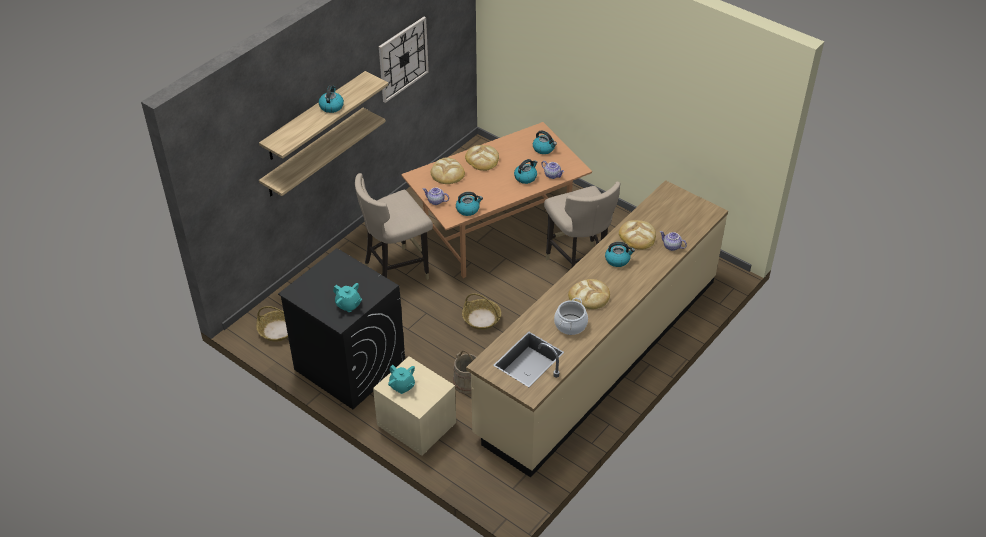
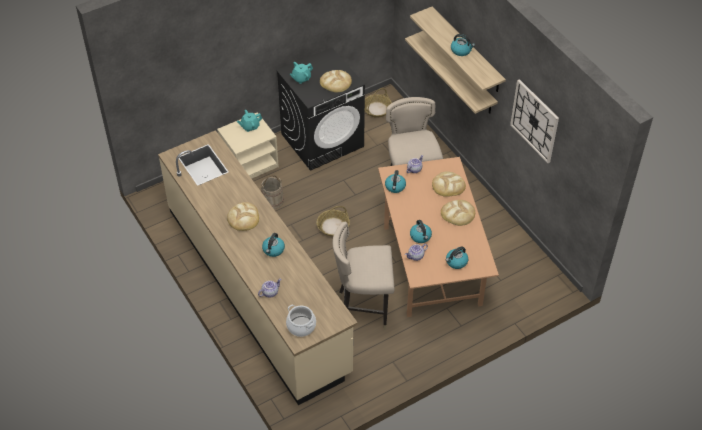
camera: 110 degrees right, 5 degrees up
cooking pot [554,297,588,335] -> cooking pot moved to [286,305,316,337]
bread [619,220,656,250] -> bread moved to [320,70,352,92]

